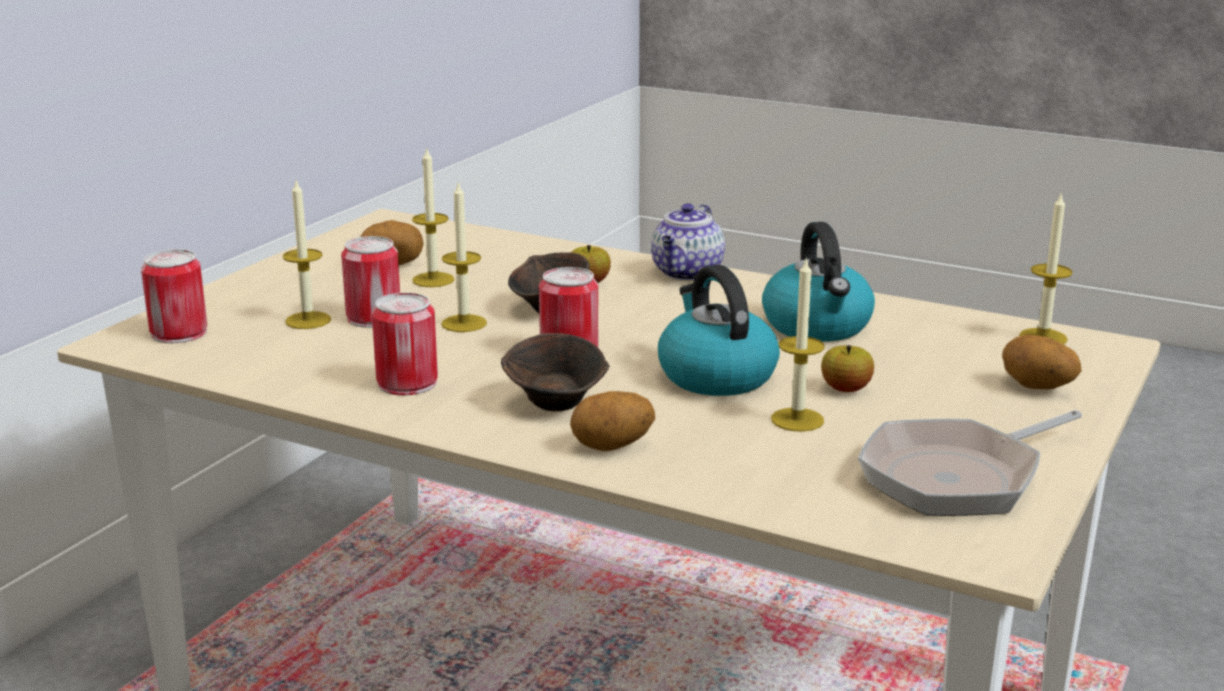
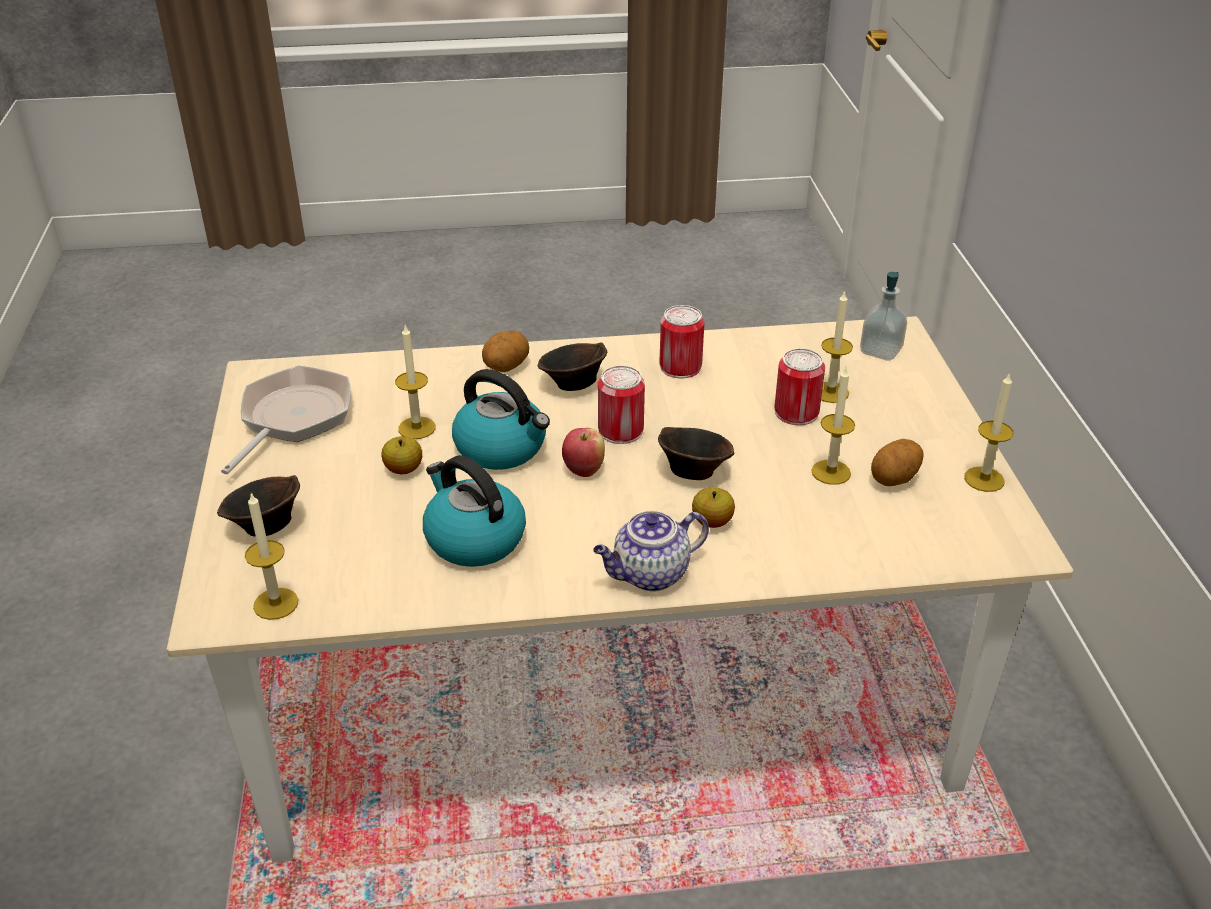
camera: 145 degrees right, 15 degrees up
can [141,249,207,343] -> soap dispenser [860,272,907,361]
candle [441,181,487,332] -> candle moved to [964,372,1014,492]
teapot [651,203,725,281] -> teapot turned 105 degrees counterclockwise [593,511,709,592]
potato [1002,335,1081,389] -> brown bowl [217,475,300,537]
none -> apple [562,428,605,477]

